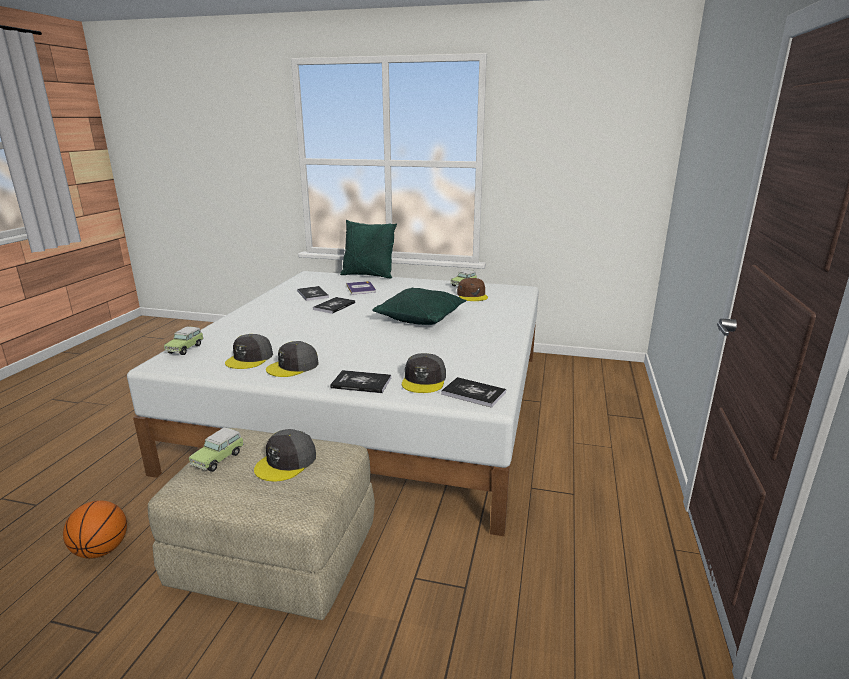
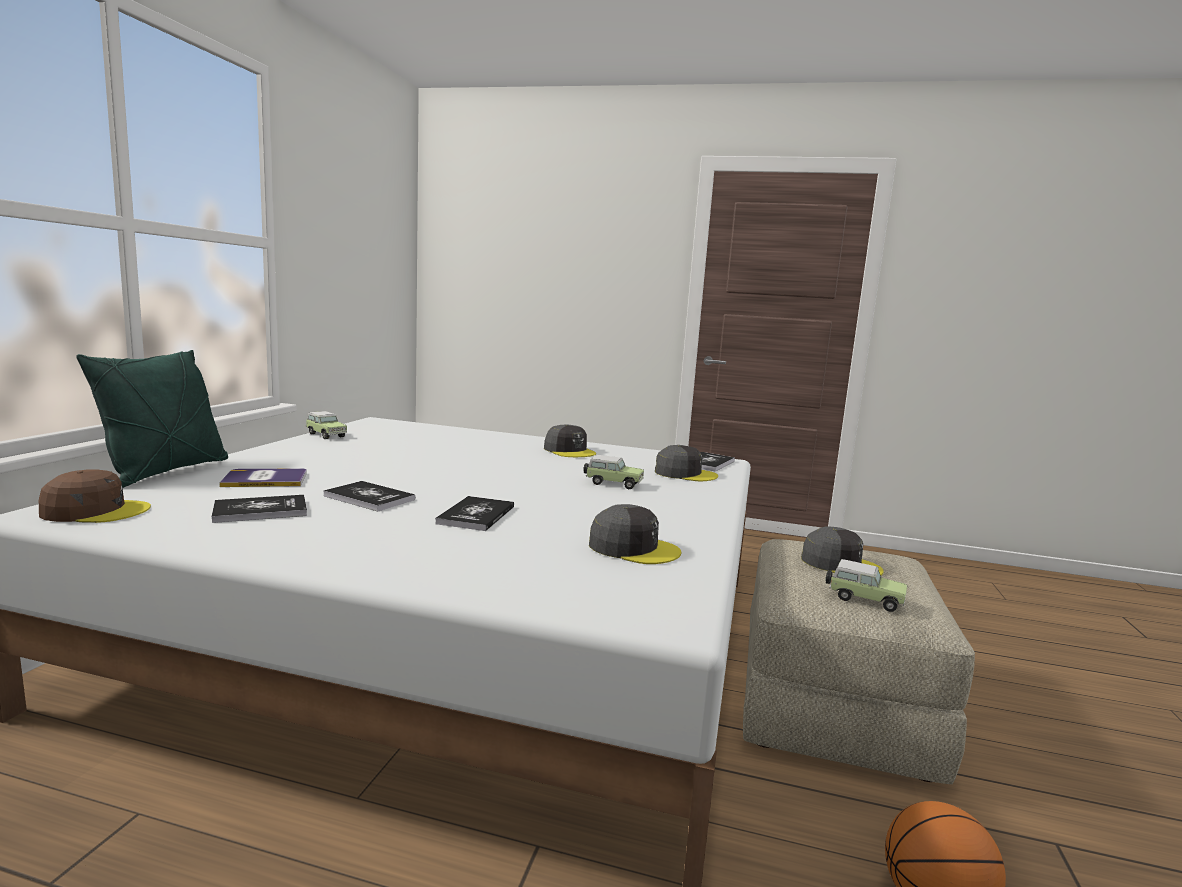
camera: 90 degrees left, 10 degrees down
toy car [164,327,204,355] -> toy car moved to [583,455,644,489]
grey cap [266,341,319,377] -> grey cap moved to [544,424,596,457]
book [330,370,391,393] -> book moved to [435,496,514,531]
green pillow [372,288,467,325] -> none
brown cap [457,278,488,301] -> brown cap moved to [39,470,151,523]

